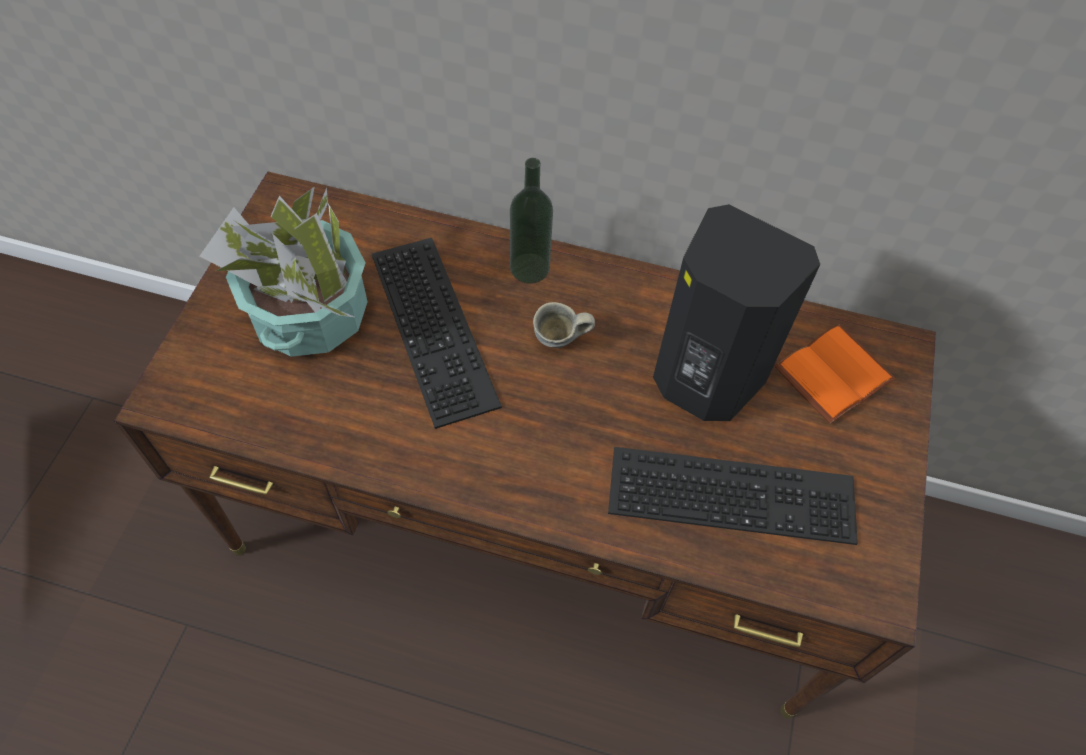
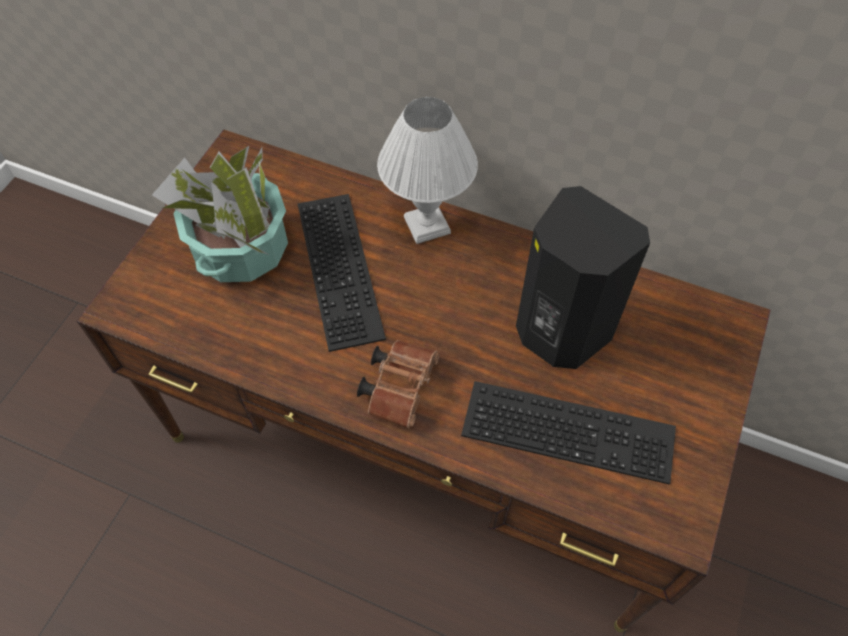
camera: 10 degrees right, 0 degrees up
bottle [510,158,553,284] -> white table lamp [377,97,478,244]
grey mug [533,302,595,348] -> none
orange book [775,324,896,424] -> none
none -> brown binoculars [357,340,440,428]

